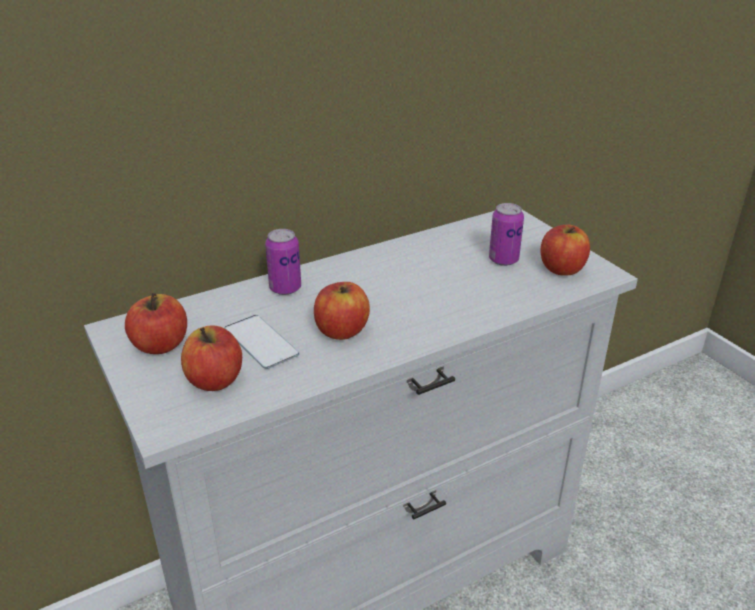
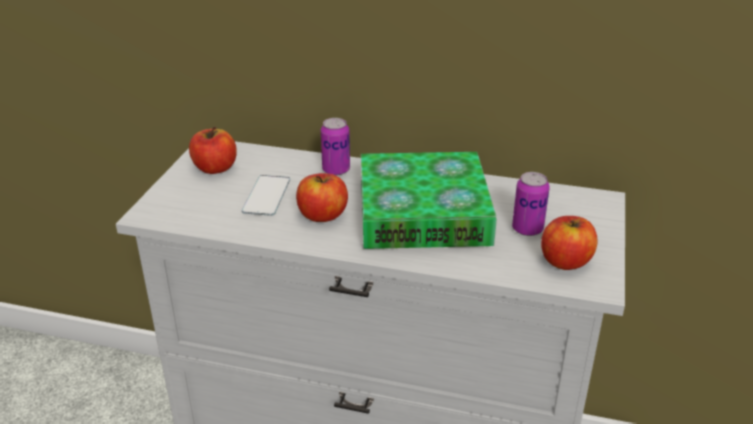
camera: 45 degrees right, 0 degrees up
apple [181,325,242,391] -> none
none -> book [361,152,497,249]

